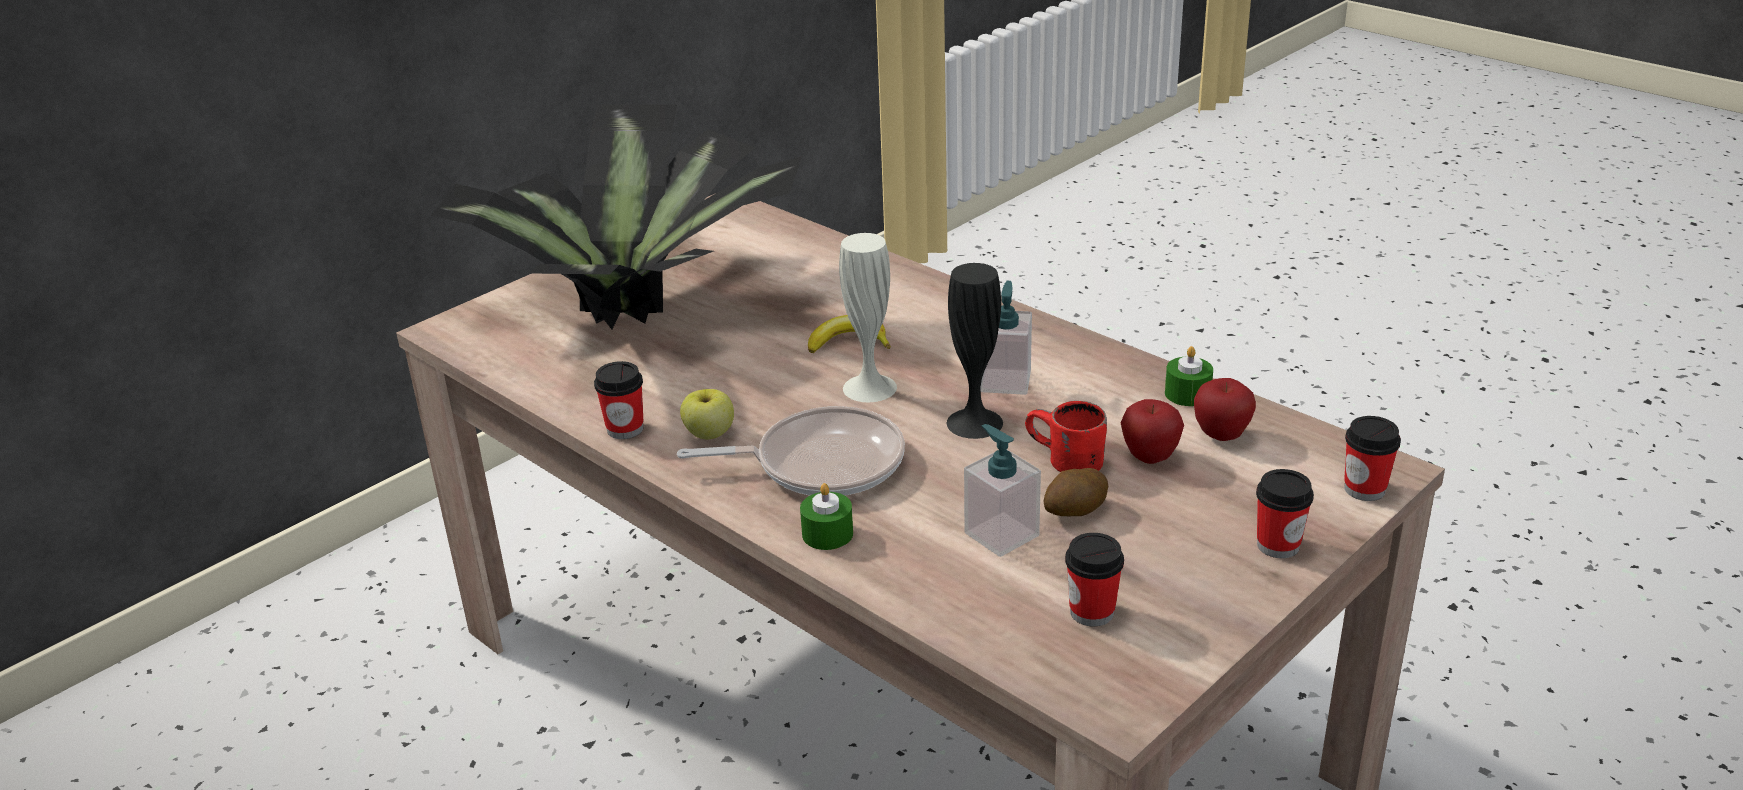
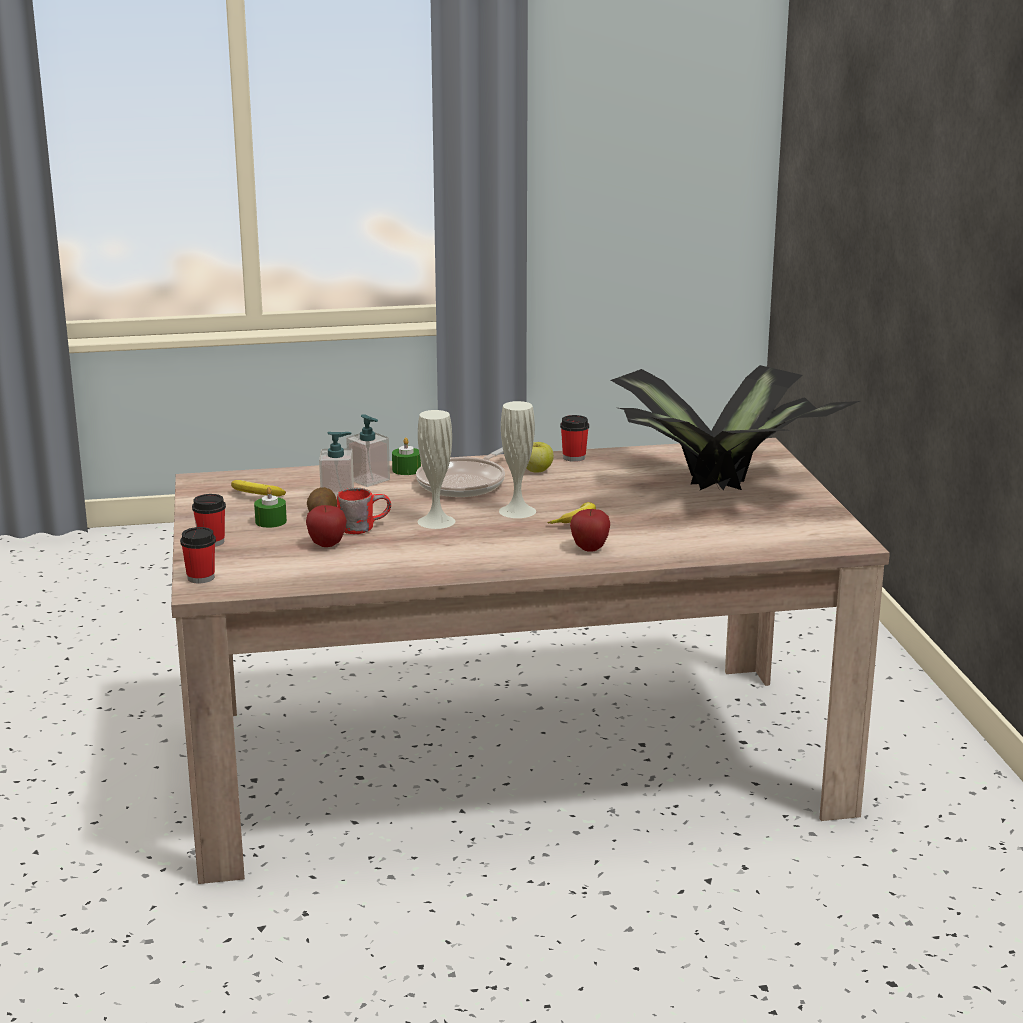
camera: 125 degrees right, 10 degrees down
black vase [947,263,1003,439] -> white vase [418,410,455,529]
soap dispenser [980,281,1032,395] -> soap dispenser moved to [346,414,390,487]
cup [1065,533,1124,626] -> banana [231,480,286,496]
green candle [1165,346,1213,406] -> green candle moved to [254,487,287,528]
apple [1194,378,1256,441] -> apple moved to [570,509,610,552]

